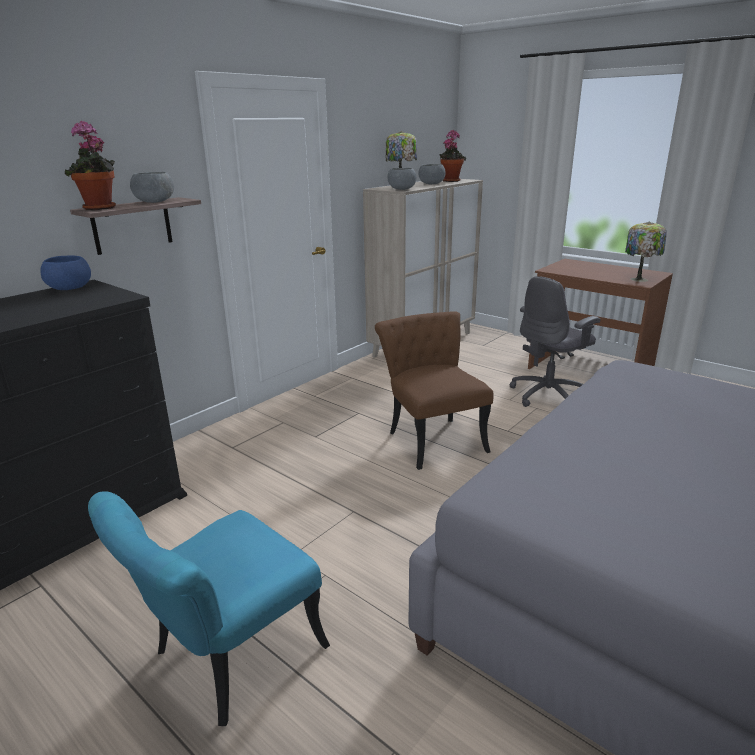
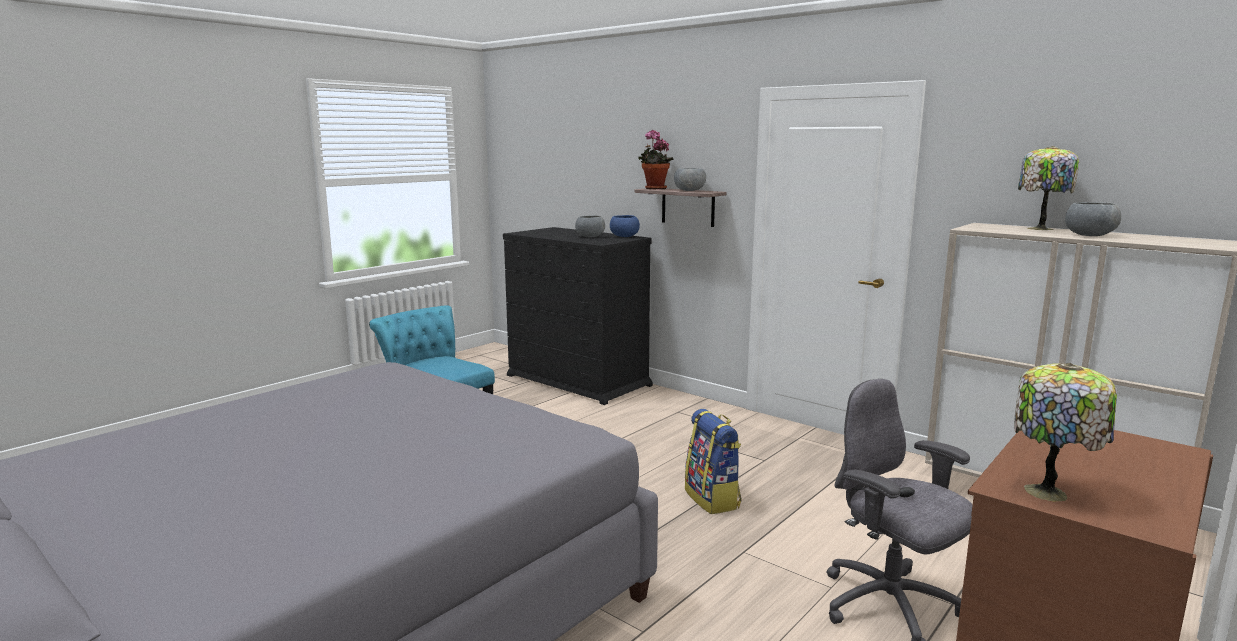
camera: 90 degrees right, 10 degrees down
brown chair [375,311,494,470] -> backpack [685,409,742,514]
grey bowl [387,168,416,190] -> grey bowl moved to [575,215,605,237]
potted plant [440,130,466,182] -> none

